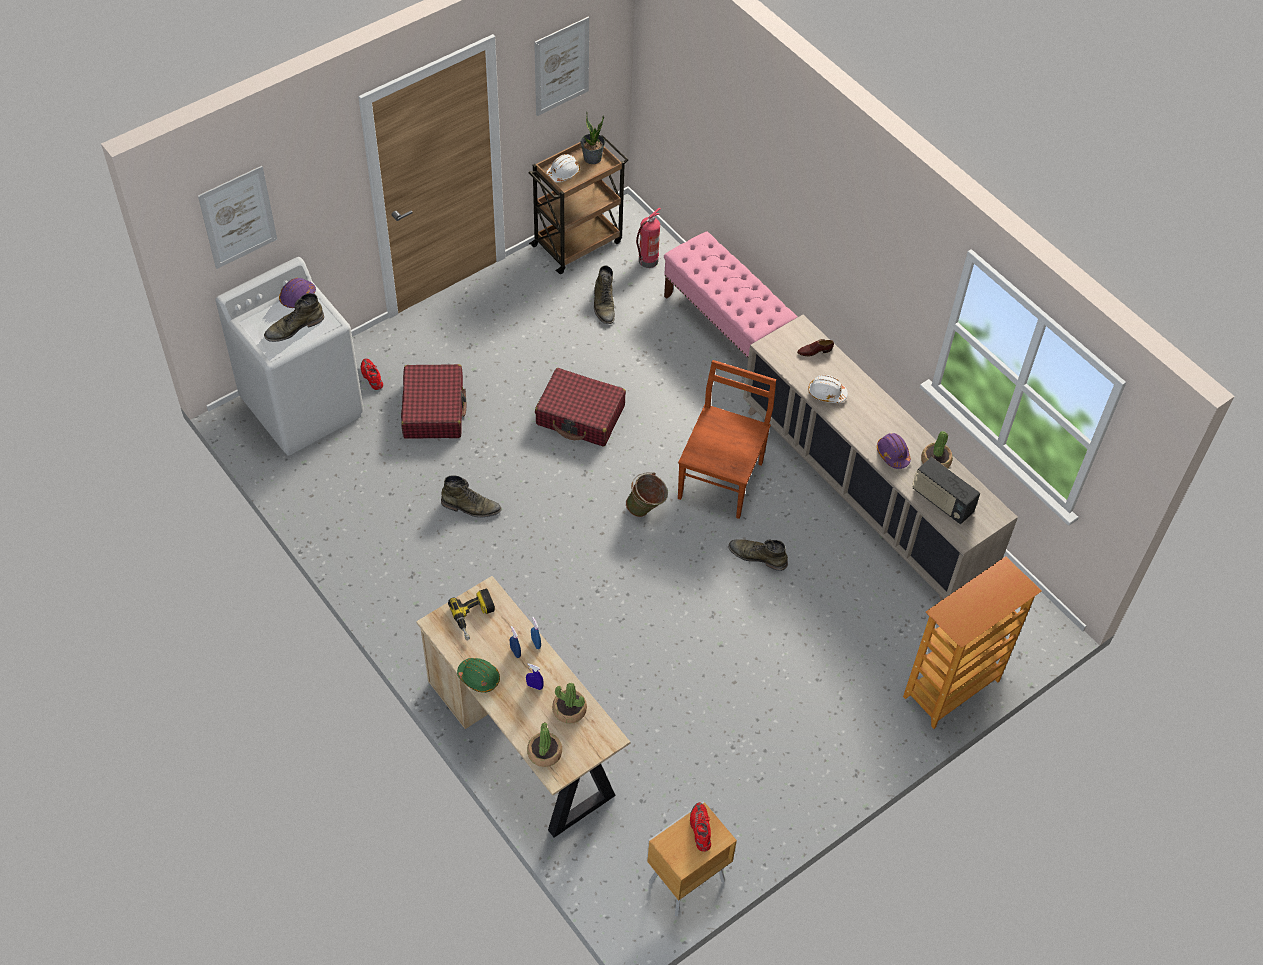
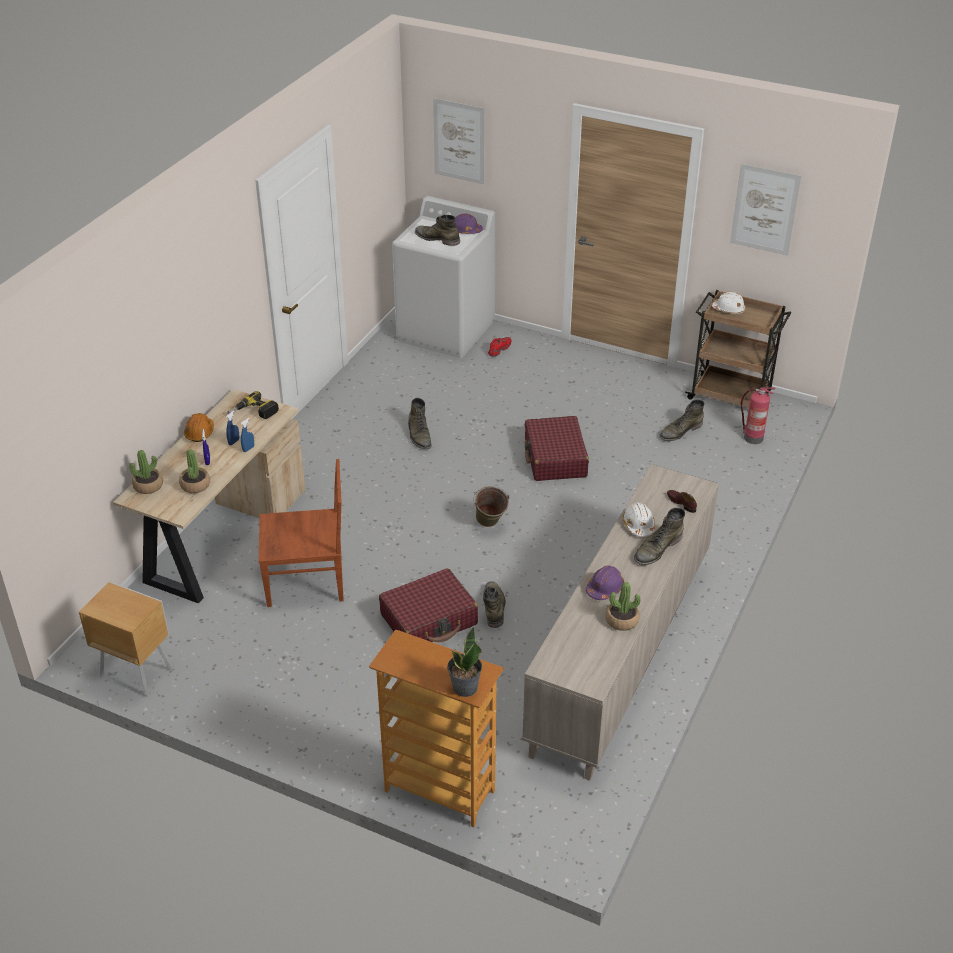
camera: 65 degrees right, 15 degrees down
red suitcase [401,364,466,439] -> red suitcase moved to [379,568,478,642]
green hard hat [457,658,500,693] -> orange hard hat [184,413,214,442]
potted plant [580,115,605,164] -> potted plant moved to [447,627,482,697]
pink bench [664,231,797,358] -> none
brown chair [678,360,776,519] -> brown chair moved to [259,459,344,607]
red shoe [690,802,711,852] -> none
radio [912,457,980,524] -> none
none -> green boot [634,508,685,565]

